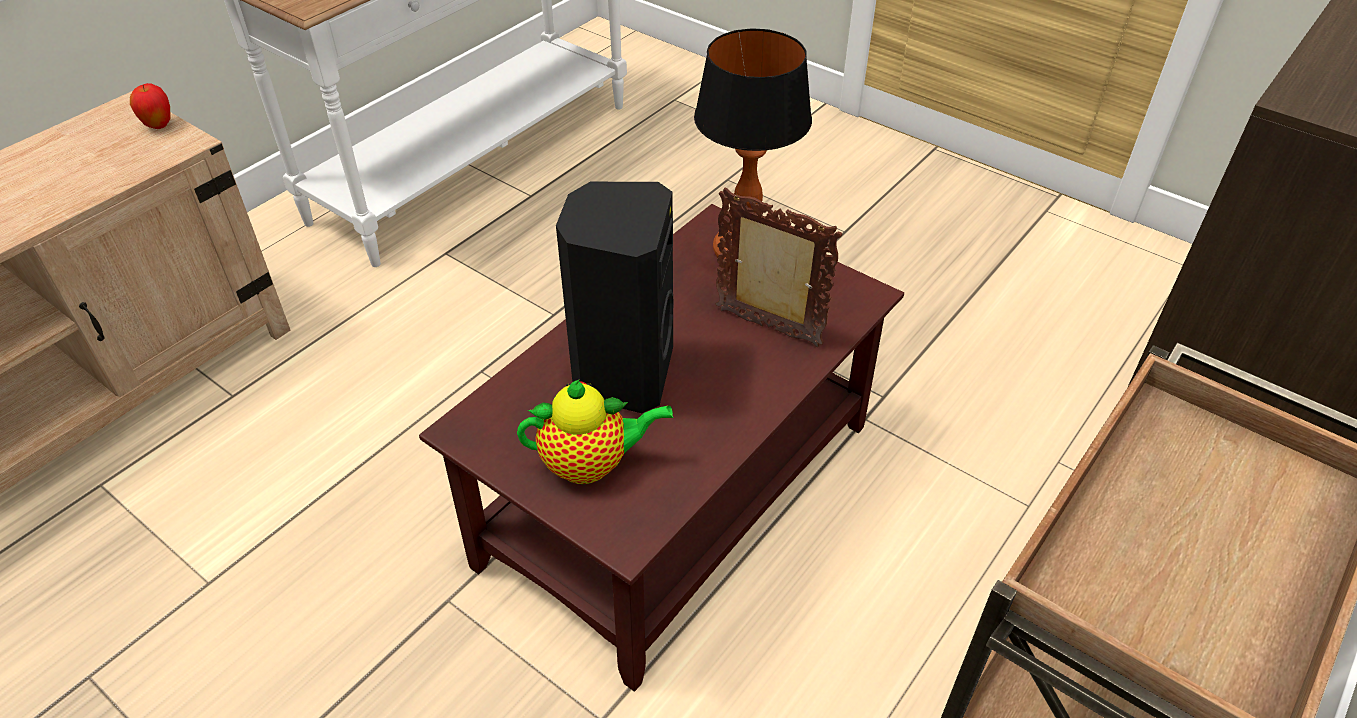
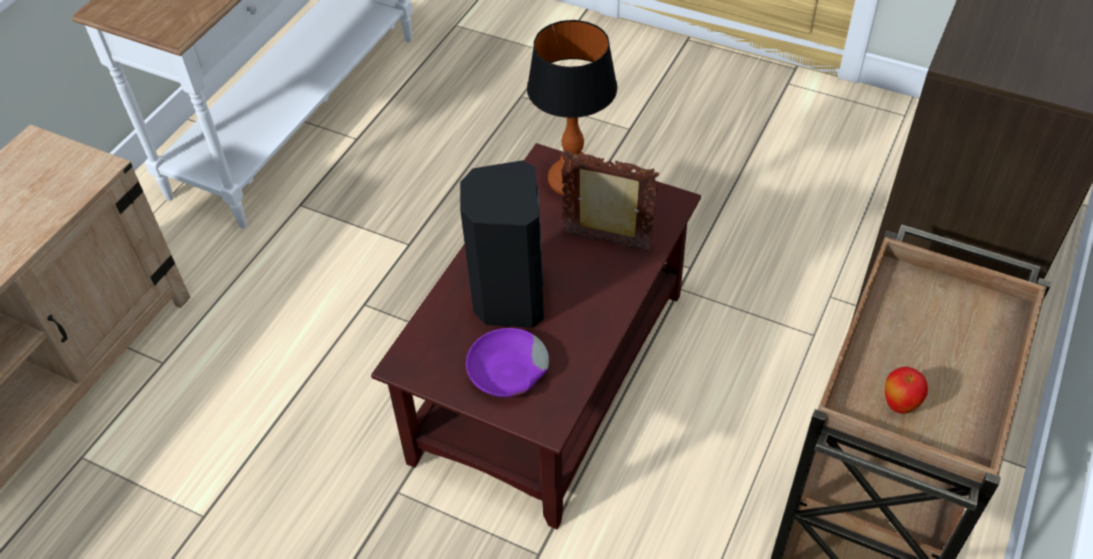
camera: 10 degrees left, 5 degrees up
apple [130,83,171,129] -> apple moved to [885,367,928,414]
teapot [517,379,673,484] -> purple bowl [466,328,549,397]

